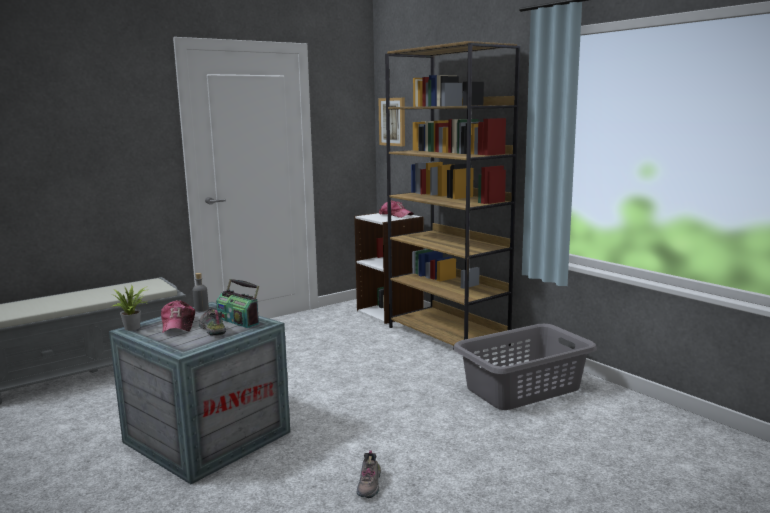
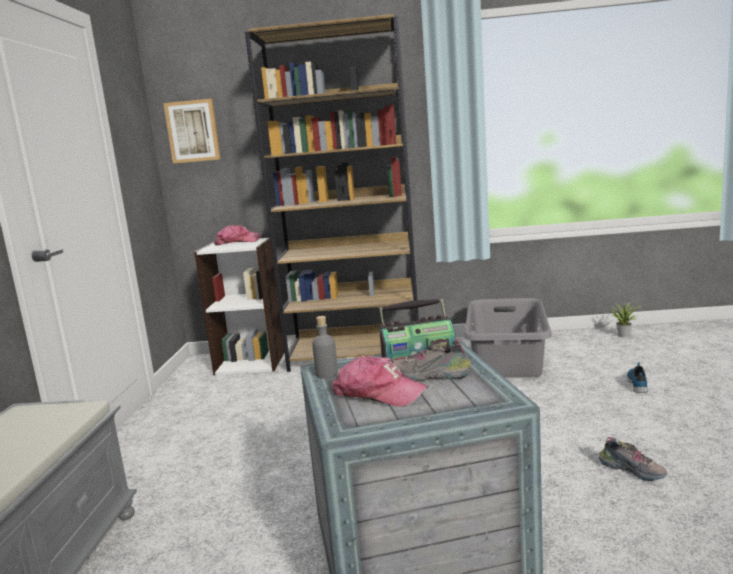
camera: 50 degrees left, 0 degrees up
potted plant [113,285,148,331] -> potted plant moved to [611,303,642,338]
none -> shoe [627,362,648,393]

